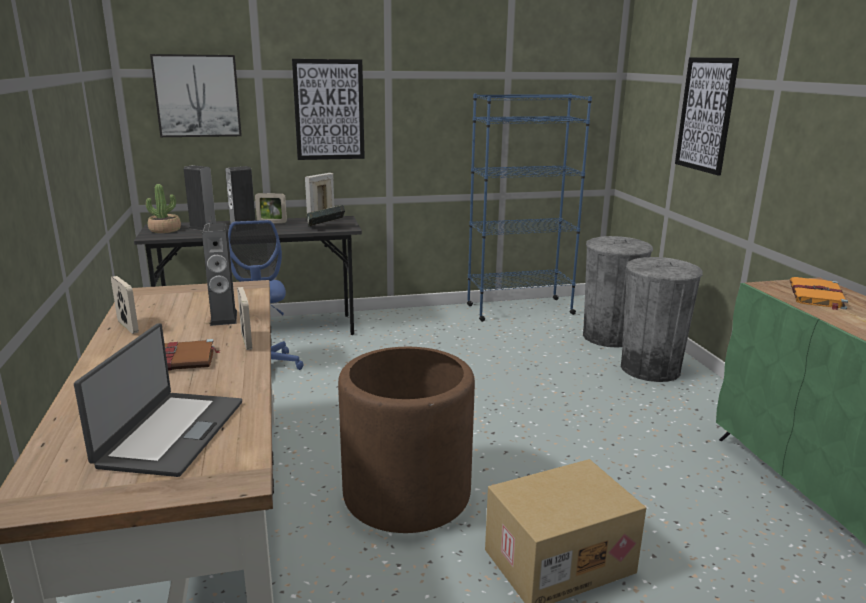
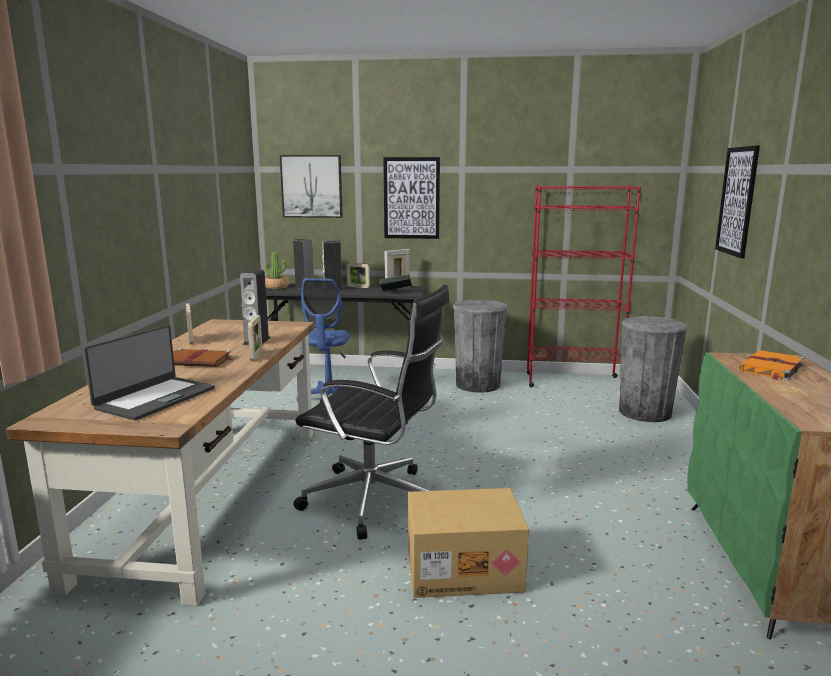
camera: 20 degrees right, 5 degrees down
brown planter [338,347,475,533] -> black office chair [293,285,449,540]
blue bookcase [467,94,592,322] -> red bookcase [527,185,641,388]
grey trash can [621,257,703,382] -> grey trash can moved to [453,299,508,393]

